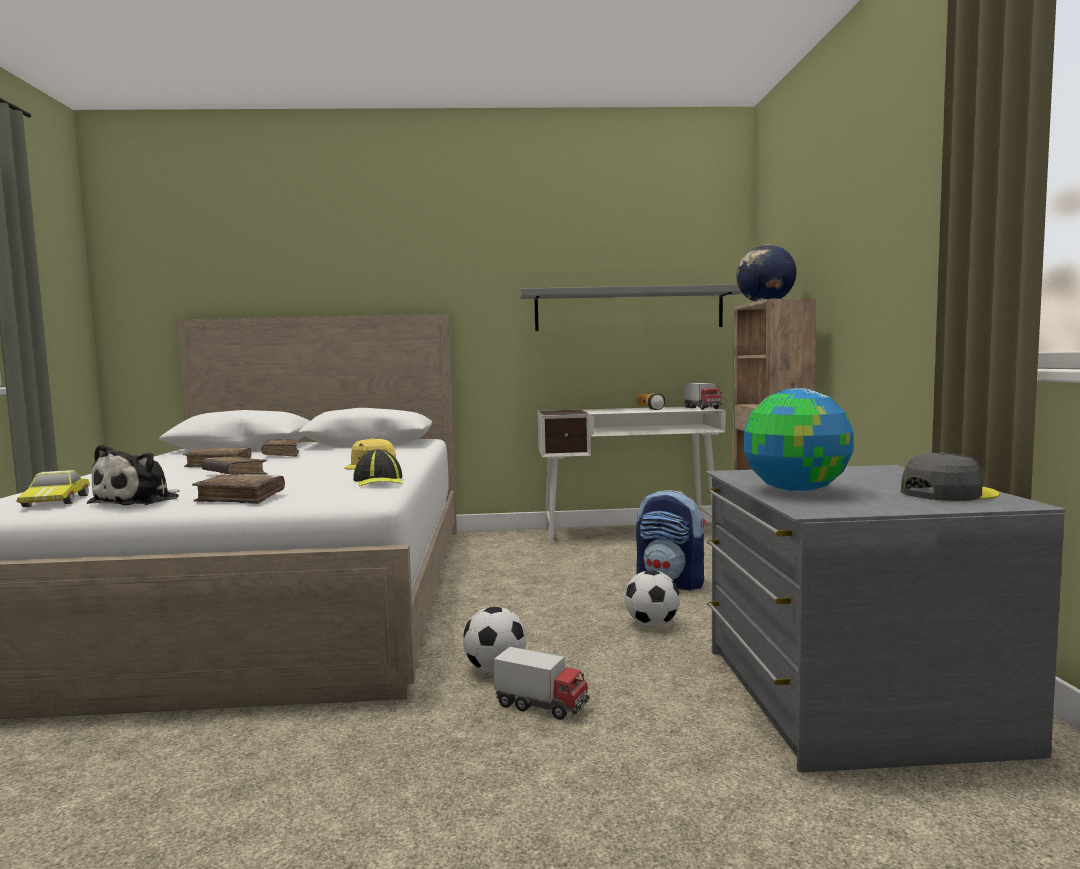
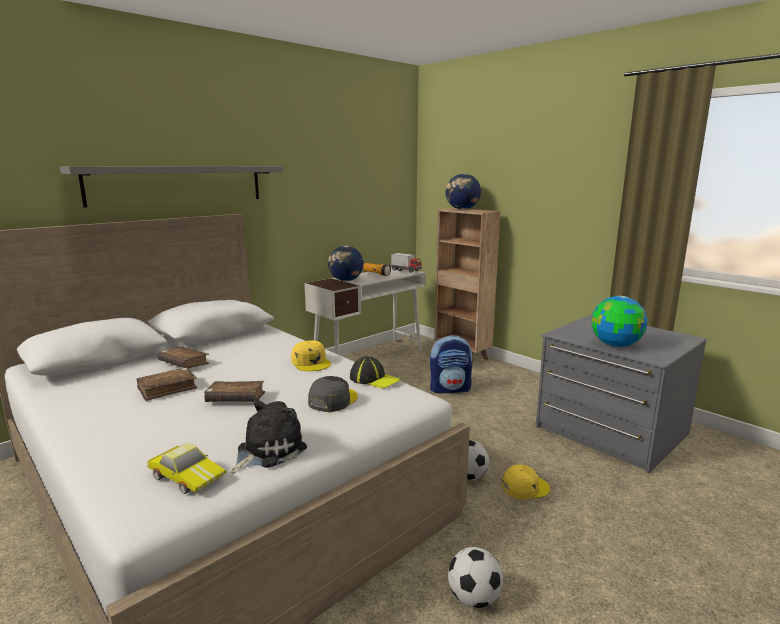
camera: 40 degrees left, 10 degrees up
plush toy [87,444,180,505] -> plush toy turned 120 degrees counterclockwise [231,400,307,473]
brown book [192,475,285,504] -> none
toy truck [493,647,589,720] -> yellow cap [502,464,550,500]
grey shelf [520,284,742,331] -> grey shelf moved to [60,166,283,207]
football [625,570,680,627] -> football moved to [448,547,503,608]
grey cap [901,452,1000,501] -> grey cap moved to [308,376,358,412]
none -> globe [328,246,363,281]

